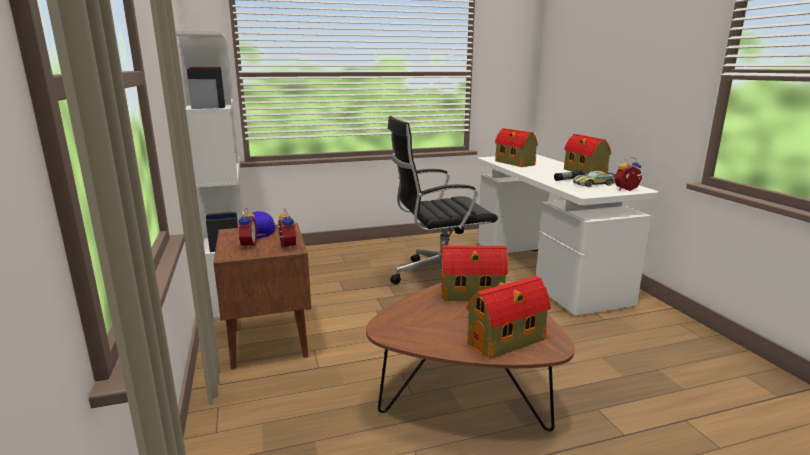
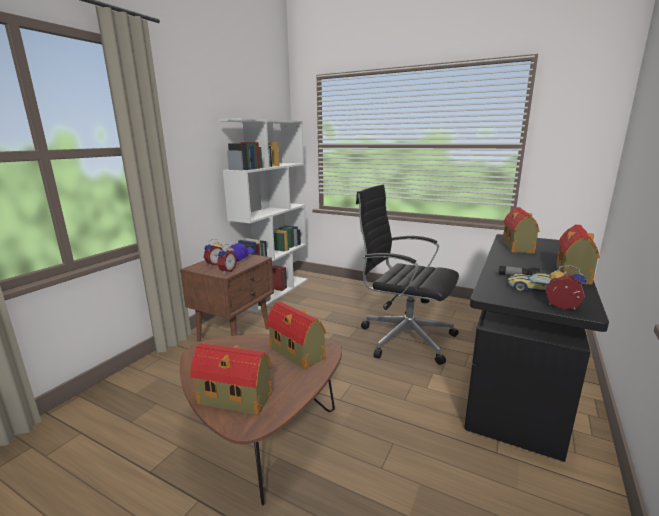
camera: 45 degrees right, 0 degrees up
white desk [478,154,659,315] -> black desk [464,234,609,462]

